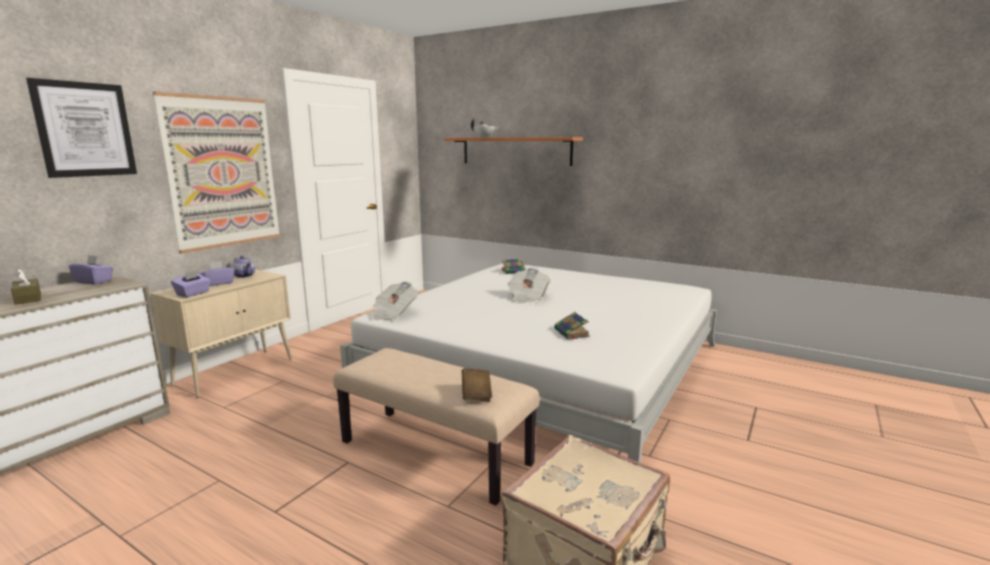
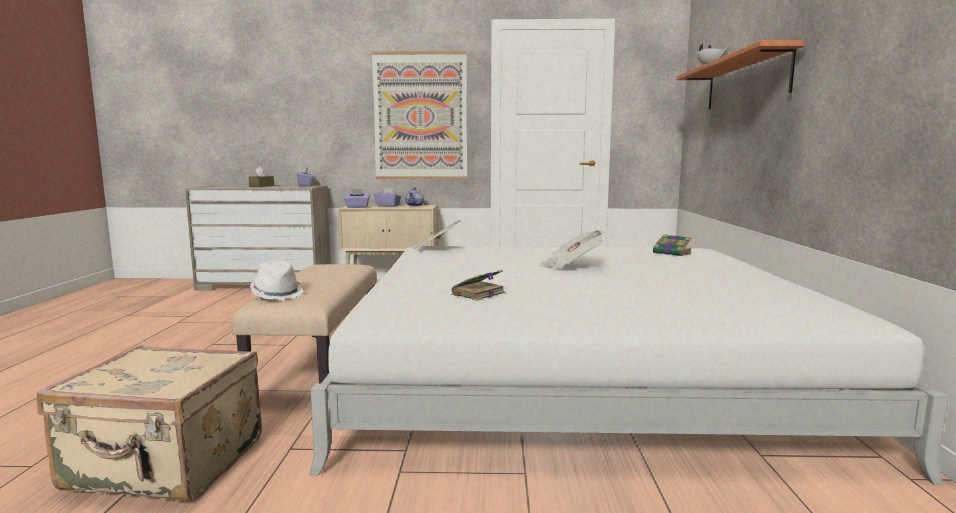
camera: 60 degrees right, 5 degrees down
picture [26,78,137,178] -> none
brown book [462,368,492,402] -> white hat [250,261,304,300]

